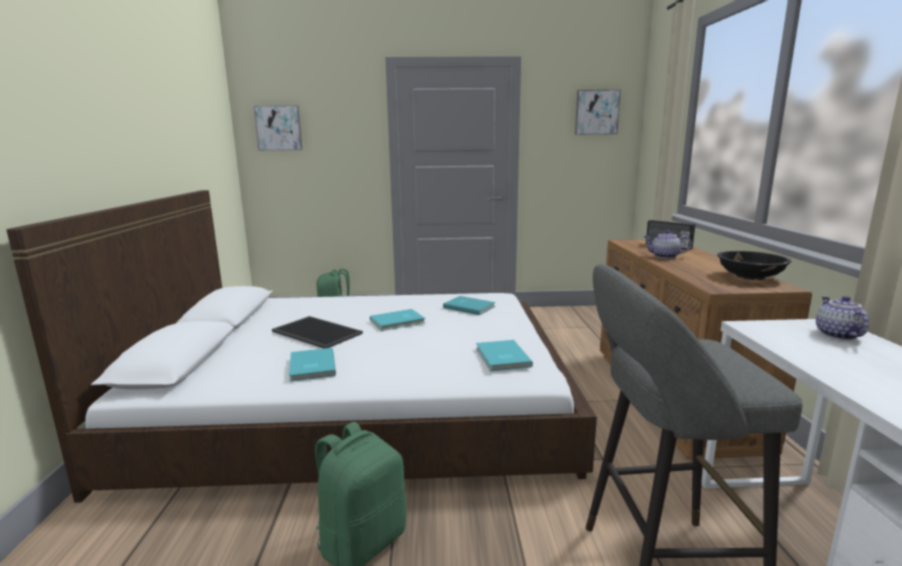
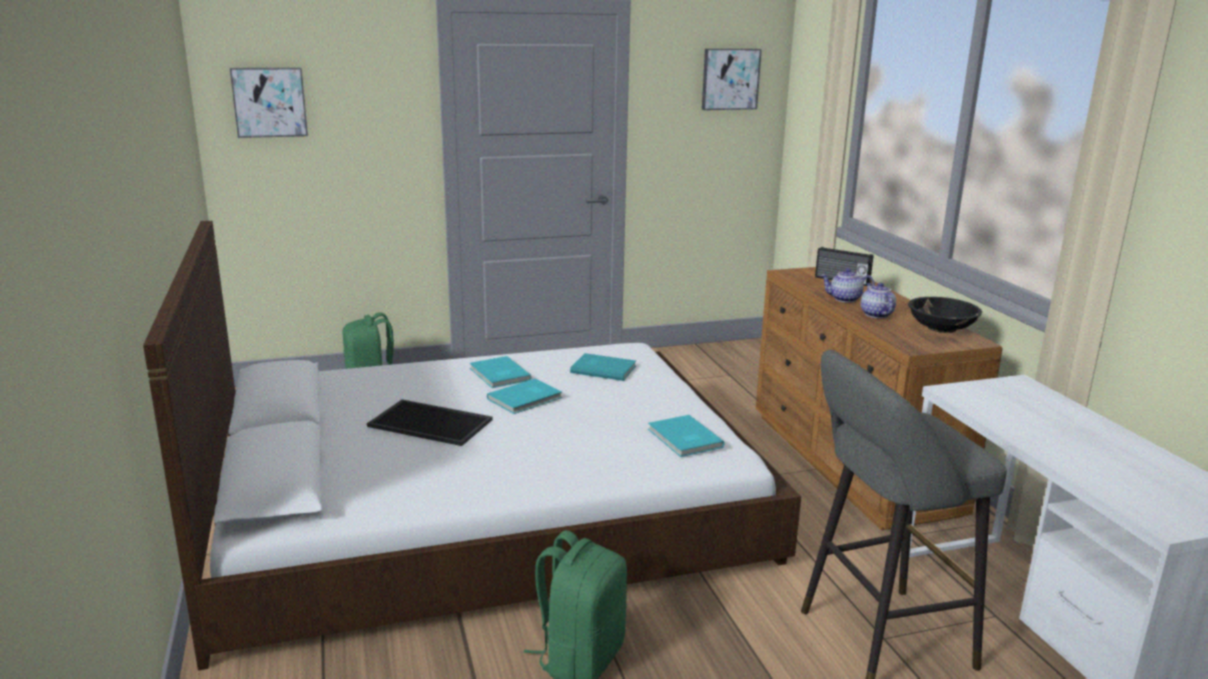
camera: 15 degrees left, 5 degrees up
turquoise book [289,348,336,382] -> turquoise book moved to [470,356,532,388]
teapot [816,296,869,340] -> teapot moved to [861,283,896,318]

